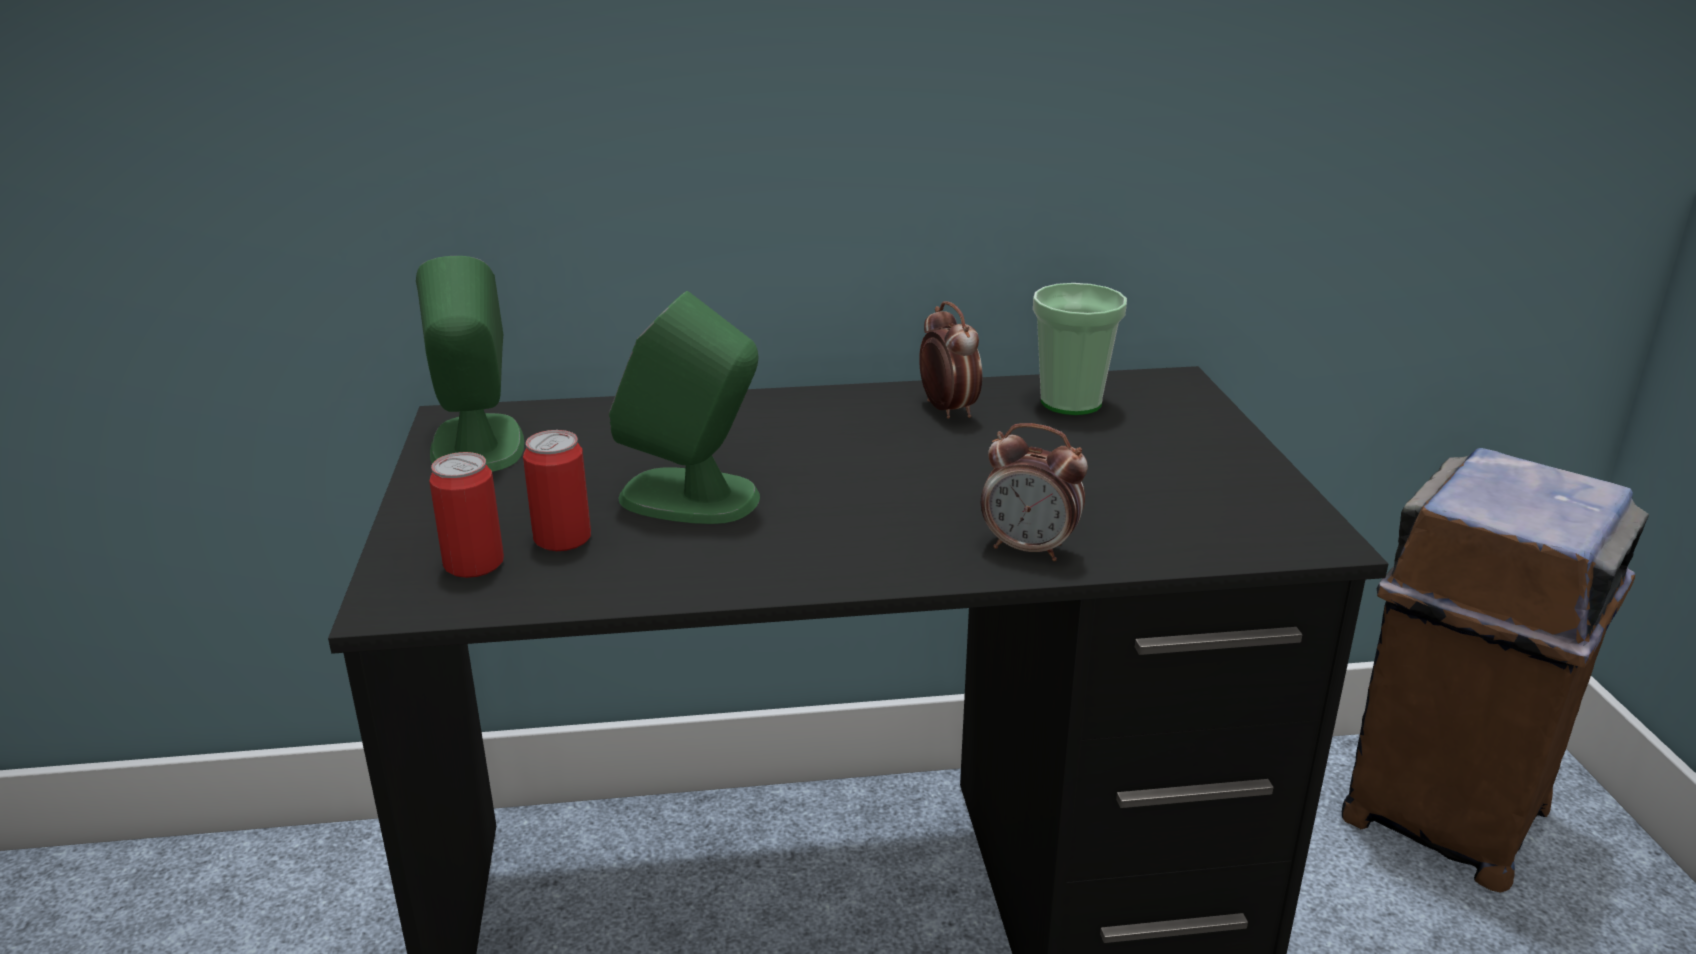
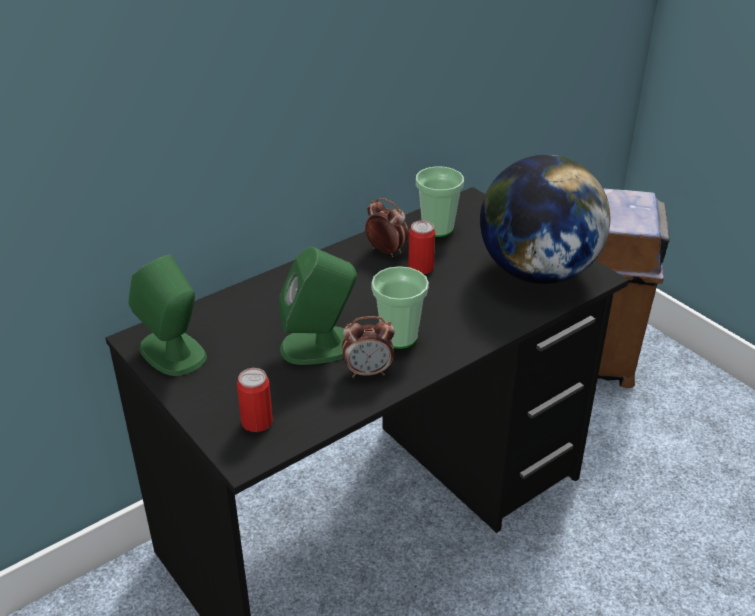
camera: 30 degrees left, 10 degrees up
can [523,430,591,551] -> can moved to [408,220,435,274]
alarm clock [981,423,1088,561] -> alarm clock moved to [342,316,395,378]
none -> cup [371,266,429,349]
none -> globe [480,155,611,284]

